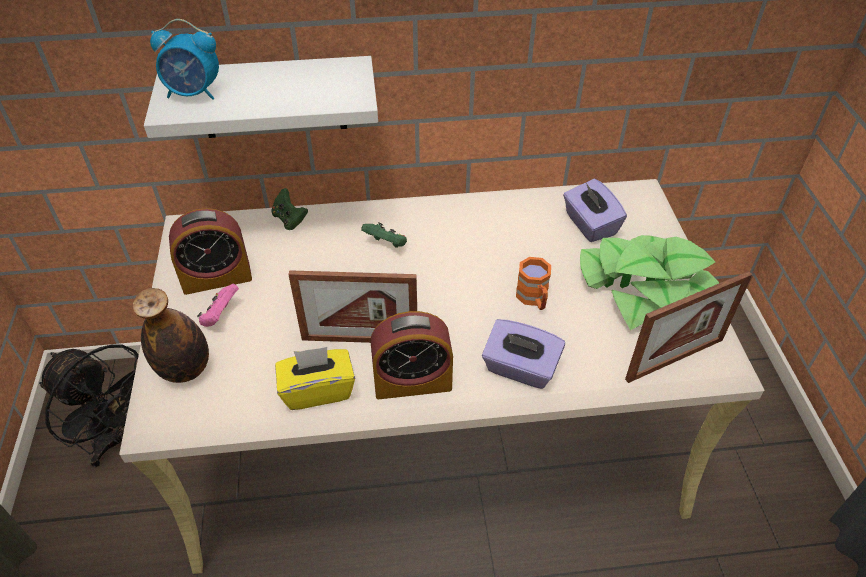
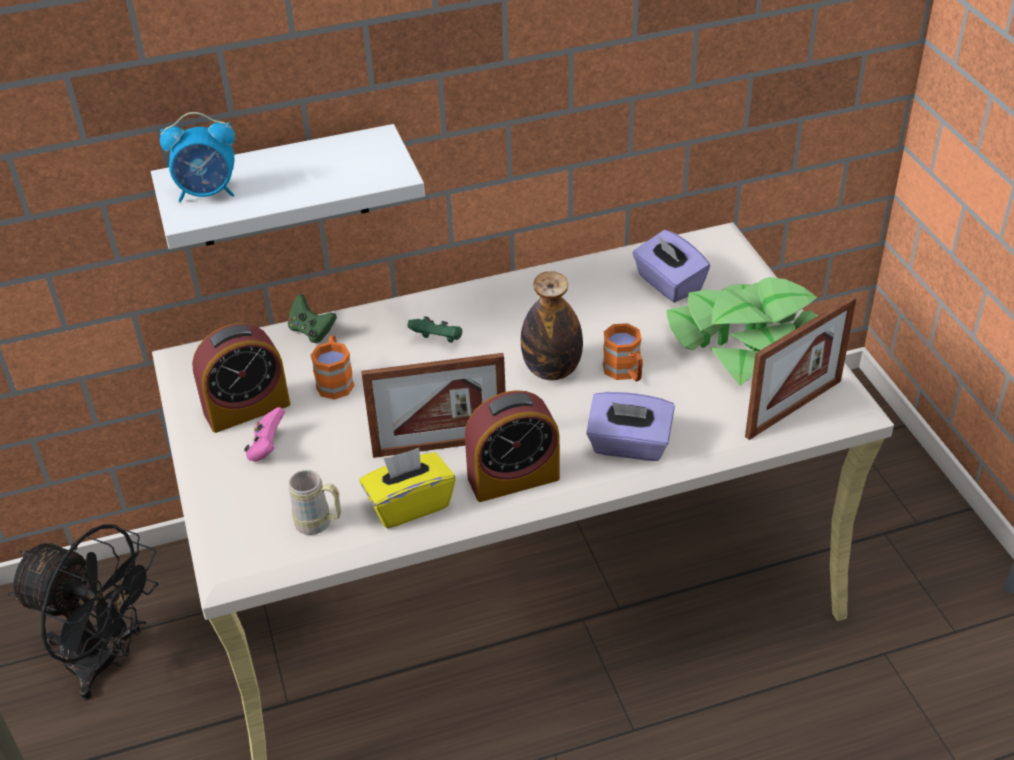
camera: 10 degrees left, 5 degrees down
bottle [133,288,209,383] -> bottle moved to [521,271,583,380]
none -> beige mug [289,470,341,535]
none -> orange mug [310,335,354,400]

